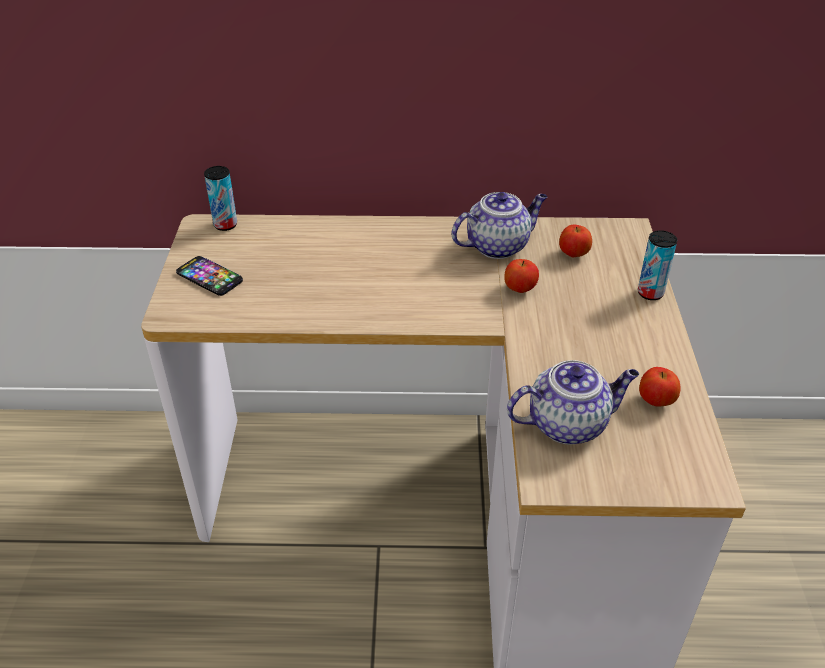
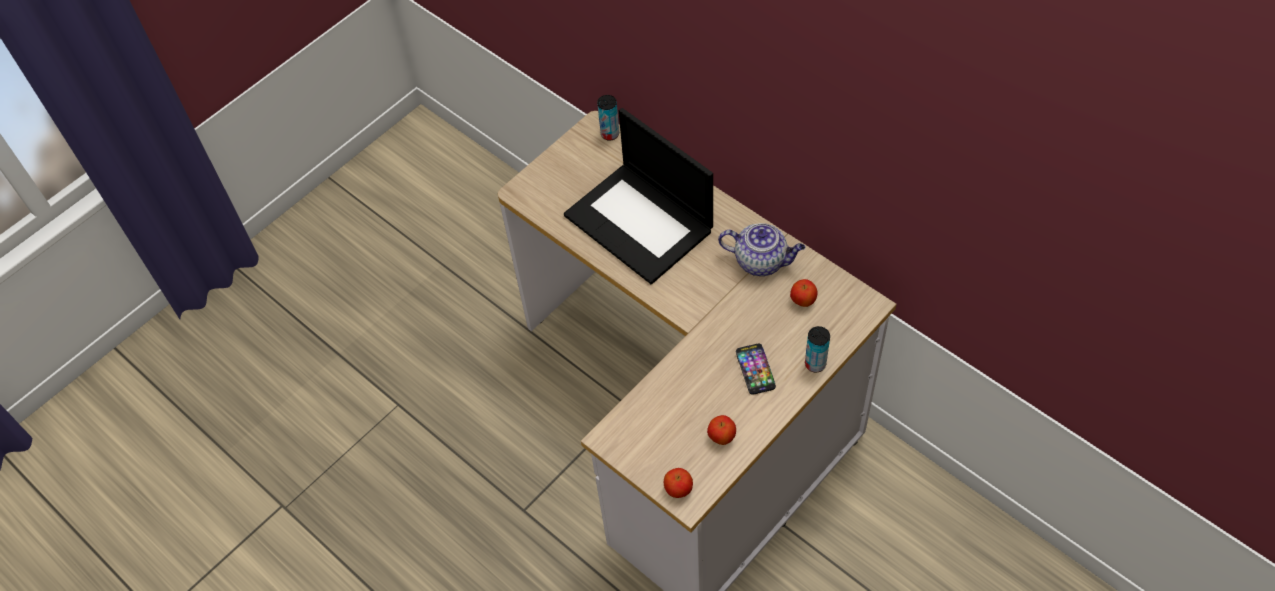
camera: 45 degrees right, 15 degrees up
phone [176,256,243,296] -> phone moved to [736,344,776,395]
apple [504,259,539,293] -> apple moved to [664,468,693,498]
teapot [507,360,639,445] -> none
none -> laptop [564,108,713,284]

